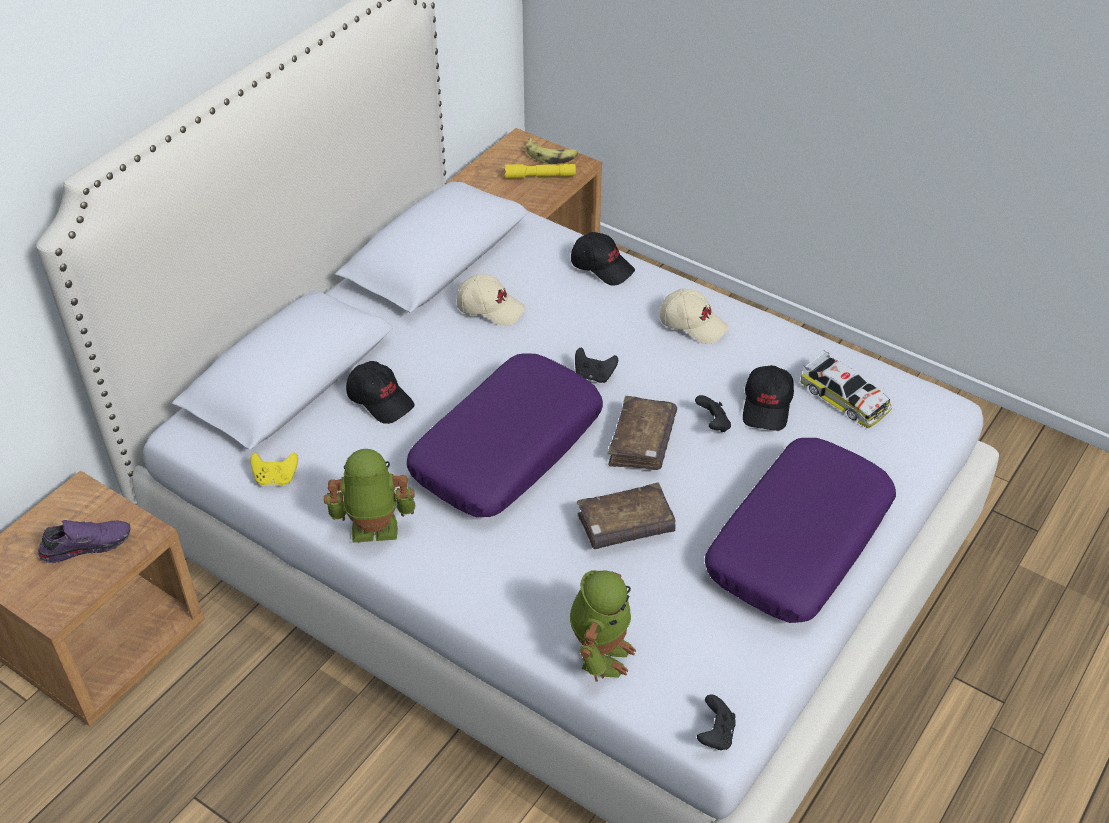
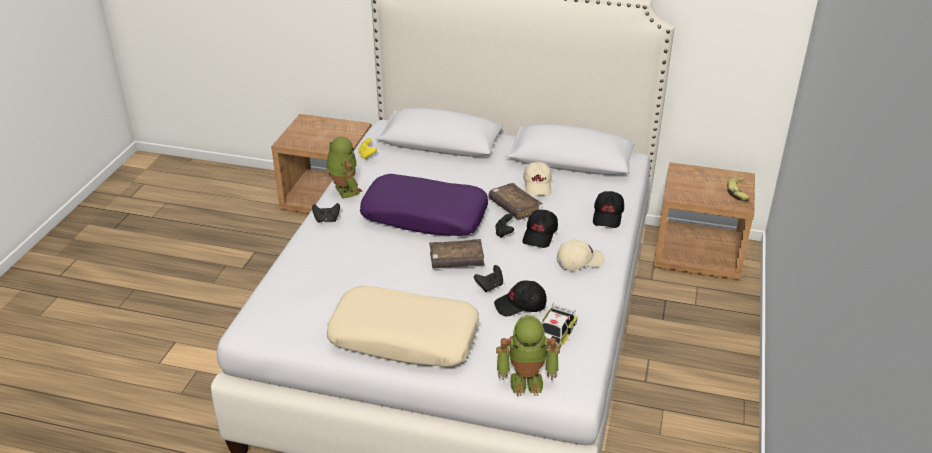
camera: 70 degrees right, 10 degrees down
purple shoe [38,520,131,563] -> none
black cap [346,361,415,424] -> black cap moved to [523,209,558,248]
yellow flashlight [505,164,576,179] -> none
toy robot [570,570,636,682] -> toy robot moved to [496,315,560,396]
brown book [577,482,676,549] -> brown book moved to [488,183,543,220]
beige cap [660,288,728,344] -> beige cap turned 120 degrees counterclockwise [557,239,605,270]
black game controller [697,694,736,750] -> black game controller moved to [312,203,340,223]
purple pillow [705,438,896,623] -> beige pillow [327,286,479,367]

